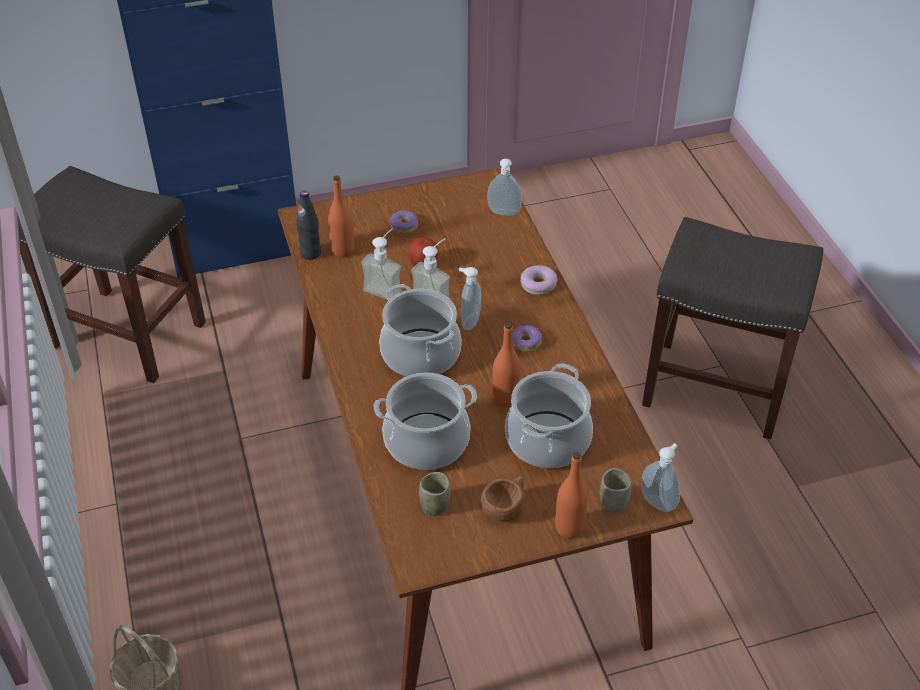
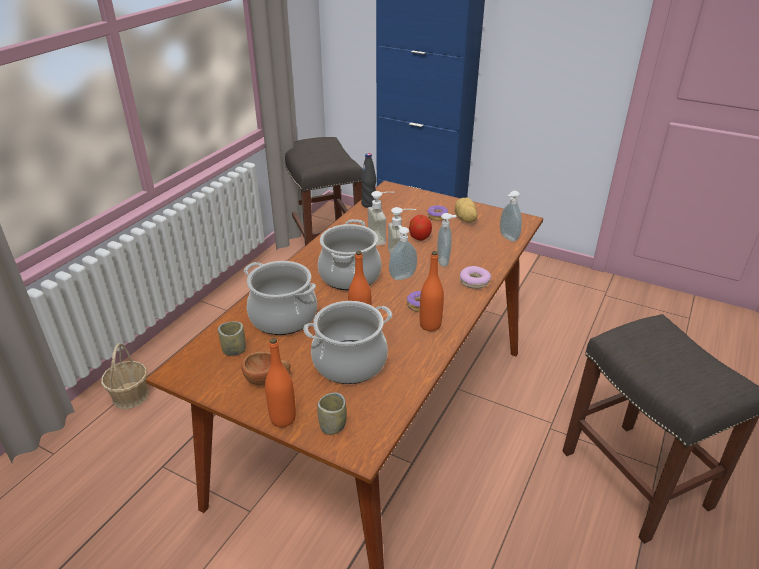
camera: 45 degrees right, 10 degrees down
orange bottle [328,176,354,258] -> orange bottle moved to [420,251,444,331]
soap dispenser [641,443,680,512] -> soap dispenser moved to [437,213,456,267]
none -> potato [455,198,477,223]

